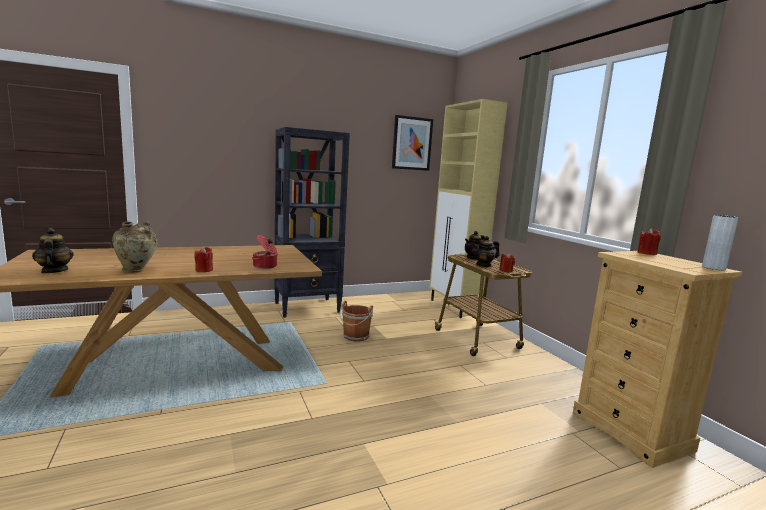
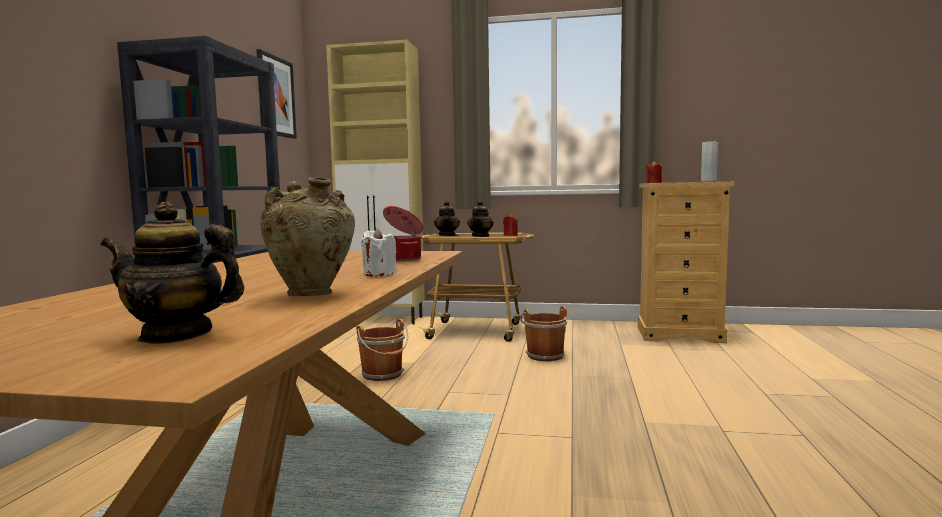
camera: 55 degrees left, 5 degrees down
red candle [194,247,213,272] -> white candle [361,228,397,276]
none -> brown bucket [521,306,567,361]

